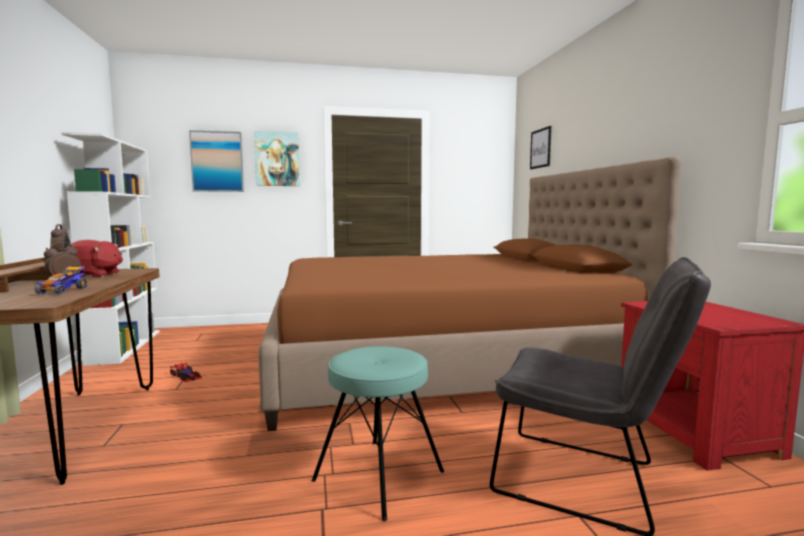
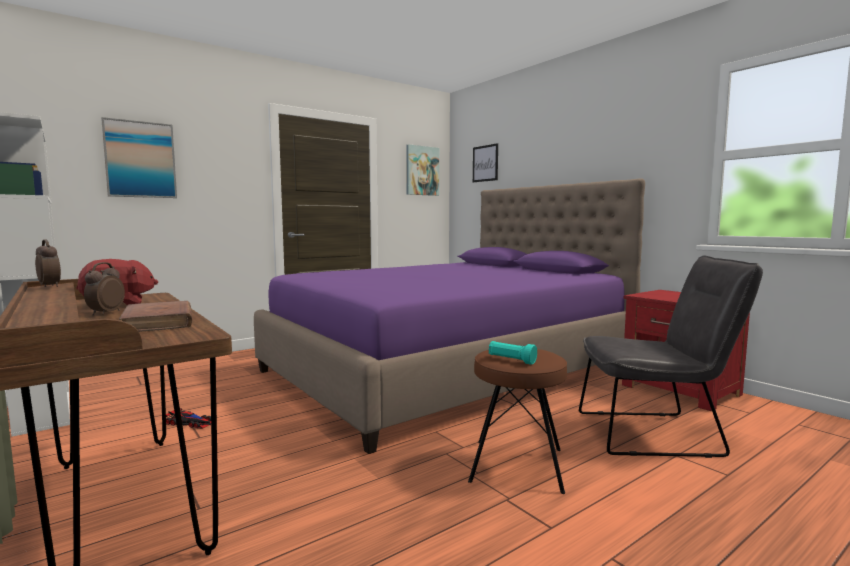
camera: 25 degrees left, 0 degrees up
toy car [34,266,87,294] -> brown book [119,301,192,332]
picture [254,131,300,186] -> picture moved to [406,144,439,196]
brown bed [258,156,681,431] -> purple bed [254,178,645,454]
turquoise stool [312,346,444,521] -> brown stool [468,349,567,494]
none -> turquoise flashlight [489,341,537,365]

